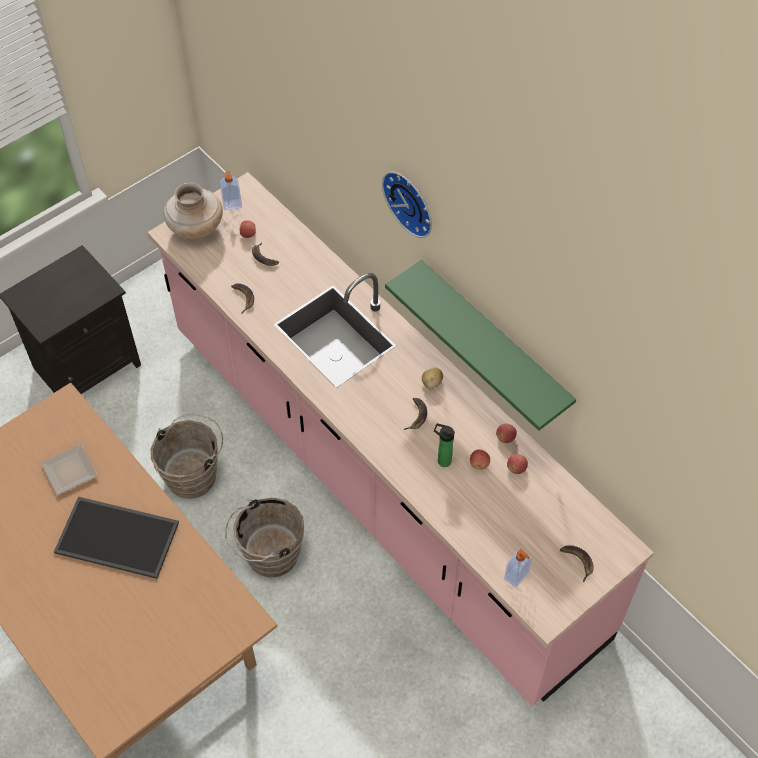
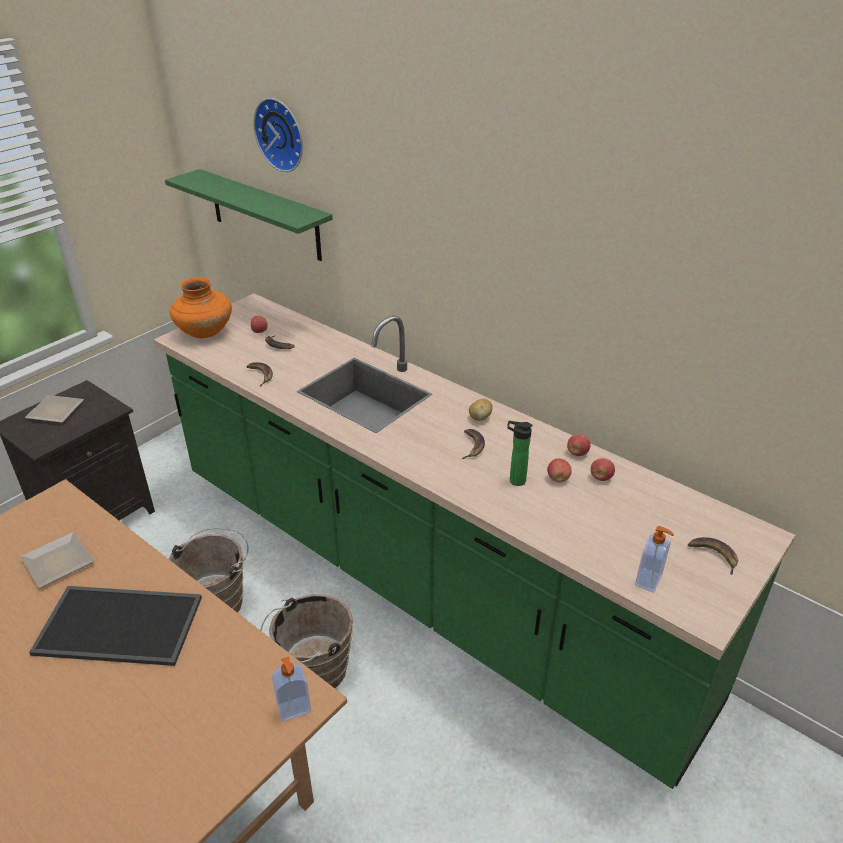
camera: 10 degrees left, 20 degrees down
pink counter [147,172,654,706] -> green counter [154,293,795,789]
beige vase [164,183,223,239] -> orange vase [170,277,232,338]
soap dispenser [220,171,242,210] -> soap dispenser moved to [272,657,311,722]
wall clock [382,171,432,238] -> wall clock moved to [253,98,303,172]
green shelf [385,260,576,431] -> green shelf moved to [165,169,333,261]
none -> plate [25,395,84,423]

